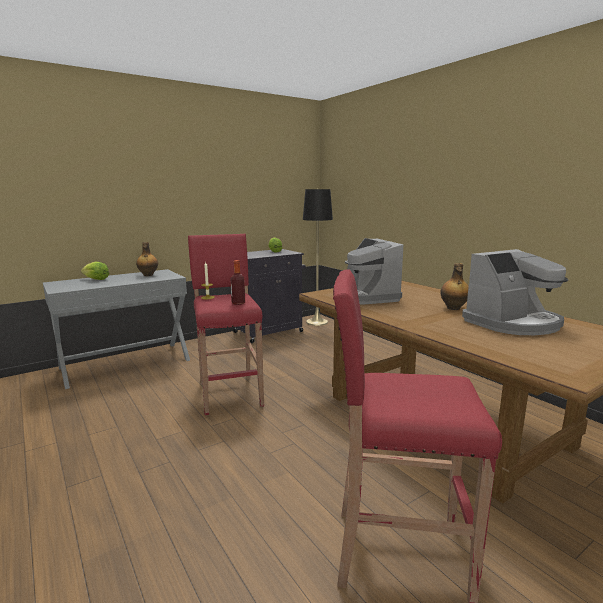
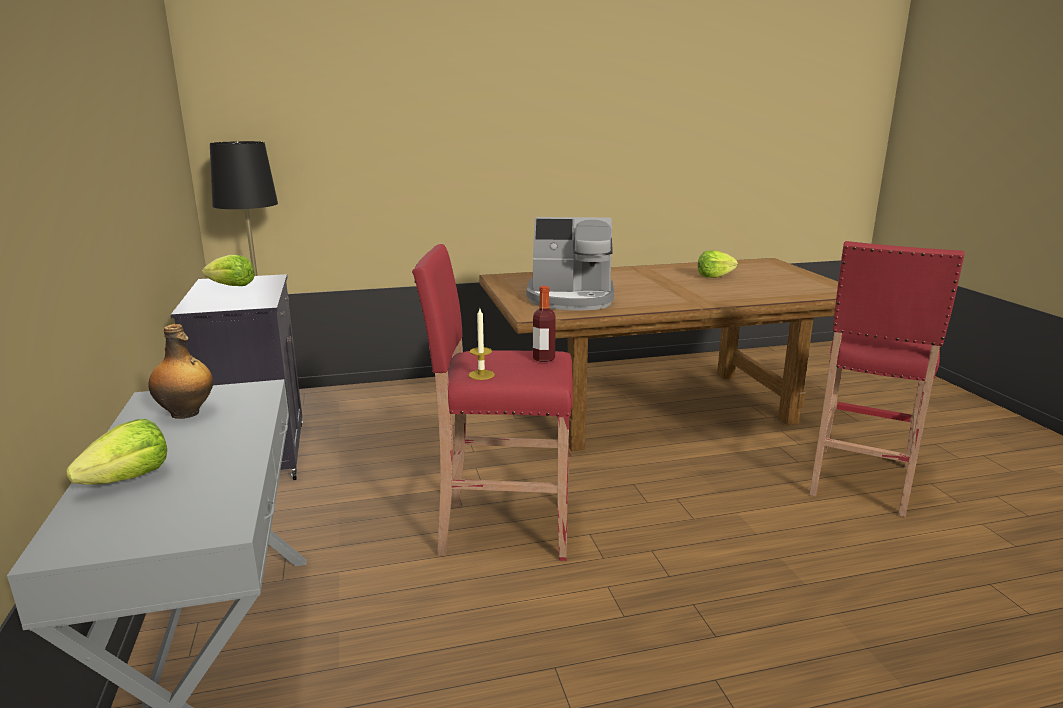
camera: 70 degrees left, 5 degrees up
bottle [440,263,469,310] -> none
coffee machine [462,249,568,335] -> lettuce [698,250,738,278]

